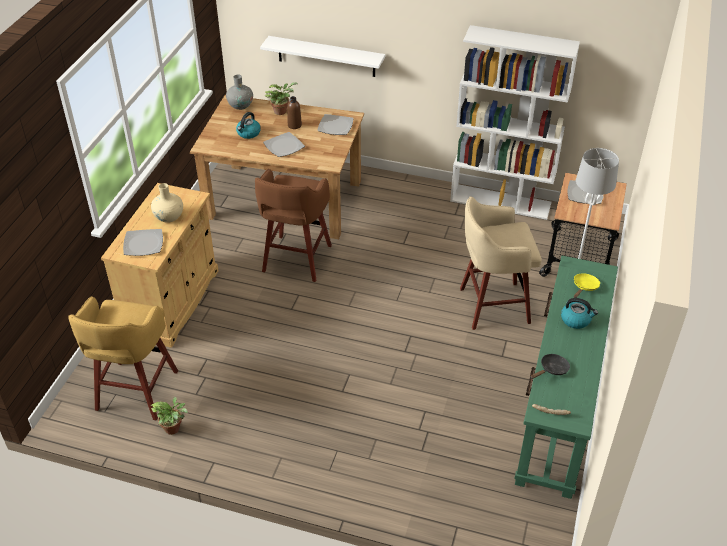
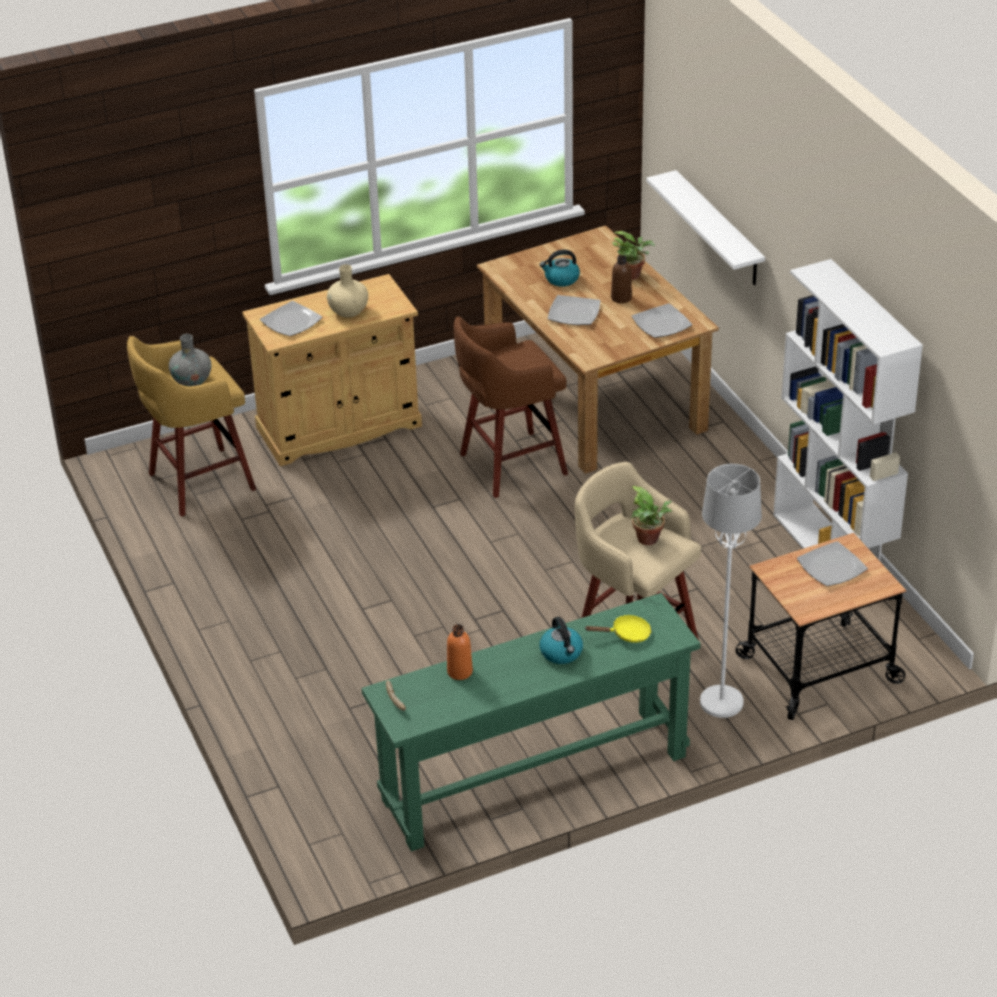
camera: 50 degrees right, 5 degrees down
potted plant [150,397,188,435] -> potted plant moved to [630,486,672,545]
grey vase [226,75,253,110] -> grey vase moved to [169,334,211,386]
black frying pan [531,354,570,379] -> orange bottle [447,624,473,680]

